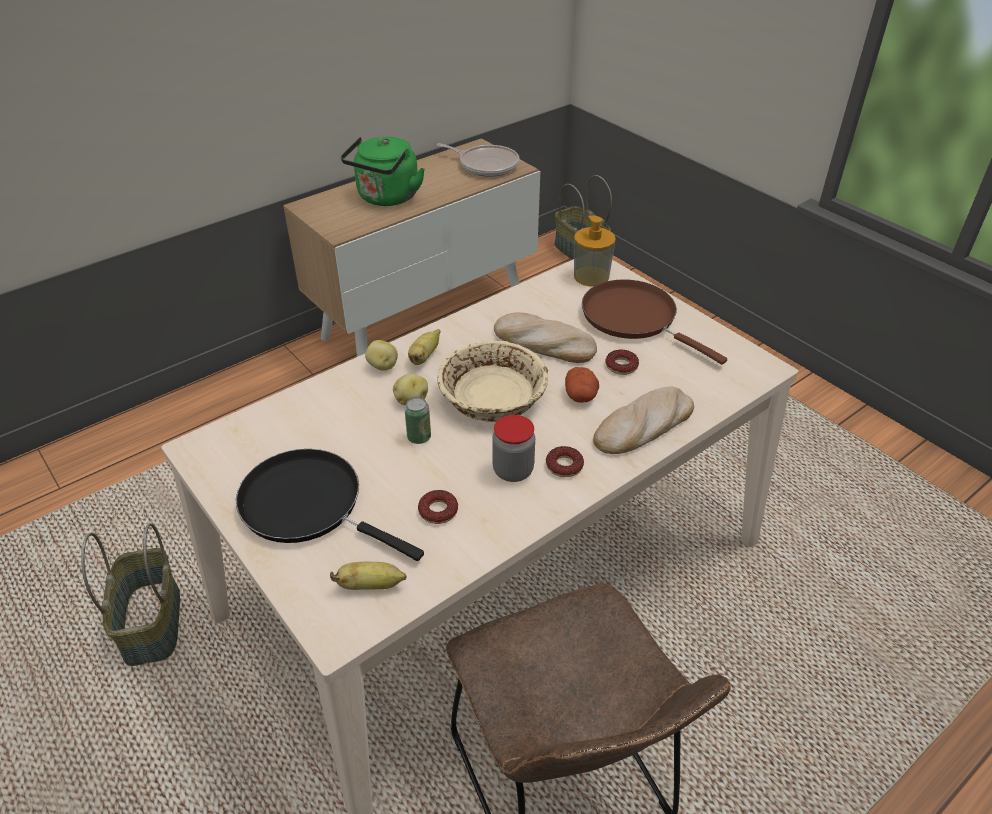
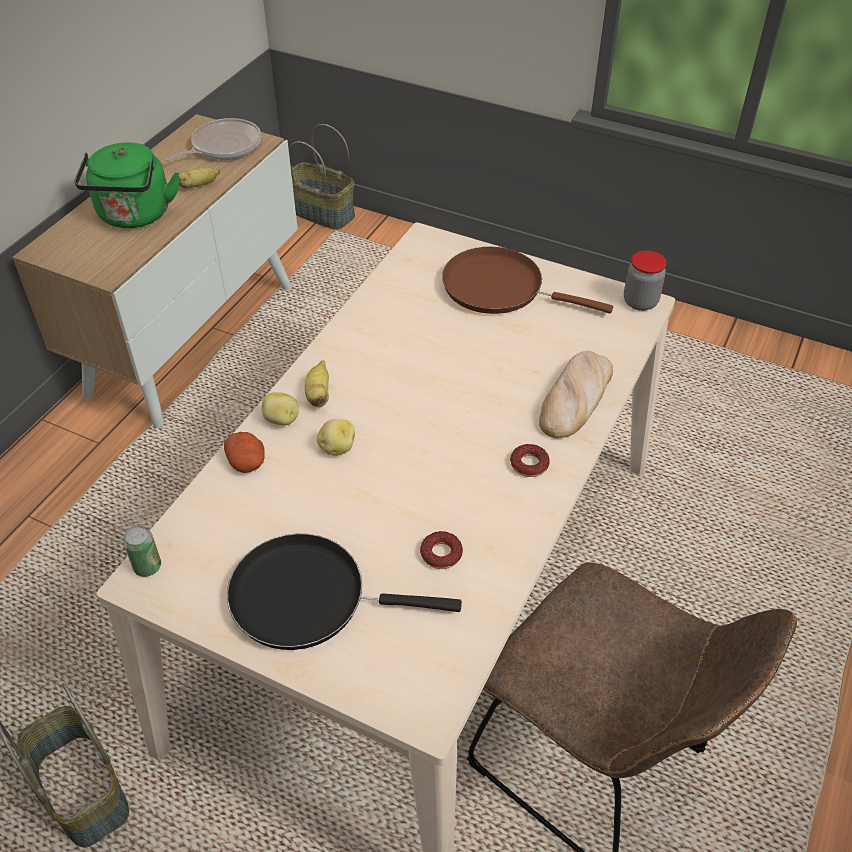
camera: 25 degrees left, 5 degrees up
banana [330,562,406,590] -> banana moved to [179,168,220,188]
can [404,397,431,444] -> can moved to [123,526,161,577]
frying pan [437,143,519,177] -> frying pan turned 45 degrees counterclockwise [165,118,261,161]
beige bowl [437,341,548,422] -> none
jar [492,415,535,482] -> jar moved to [624,251,667,311]
bread [494,312,597,363] -> none
potato [565,367,599,403] -> potato moved to [224,432,265,473]
soap dispenser [574,215,616,286] -> none
donut [605,350,639,375] -> none

